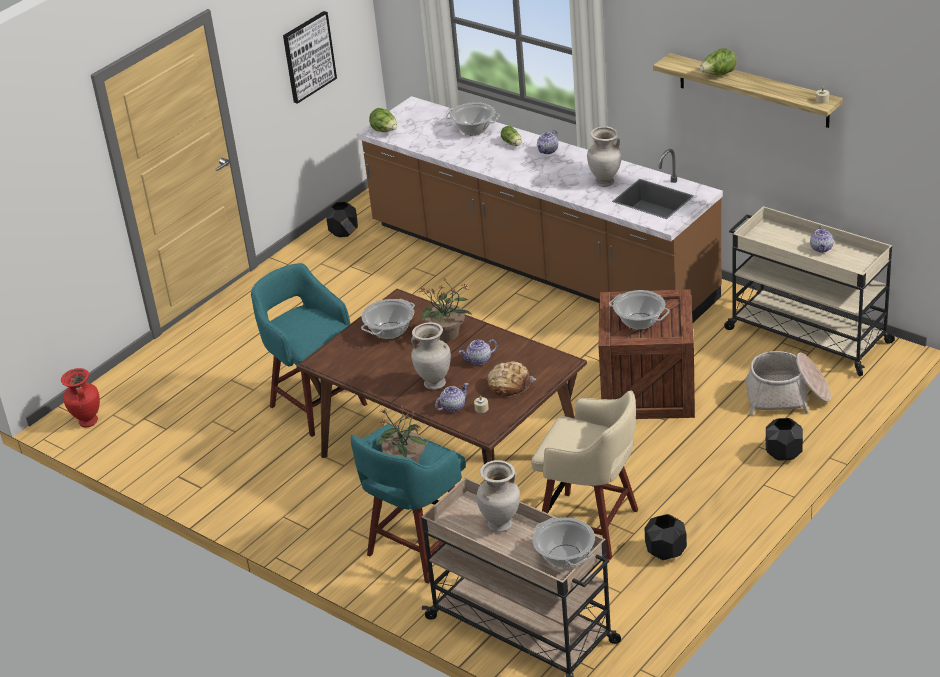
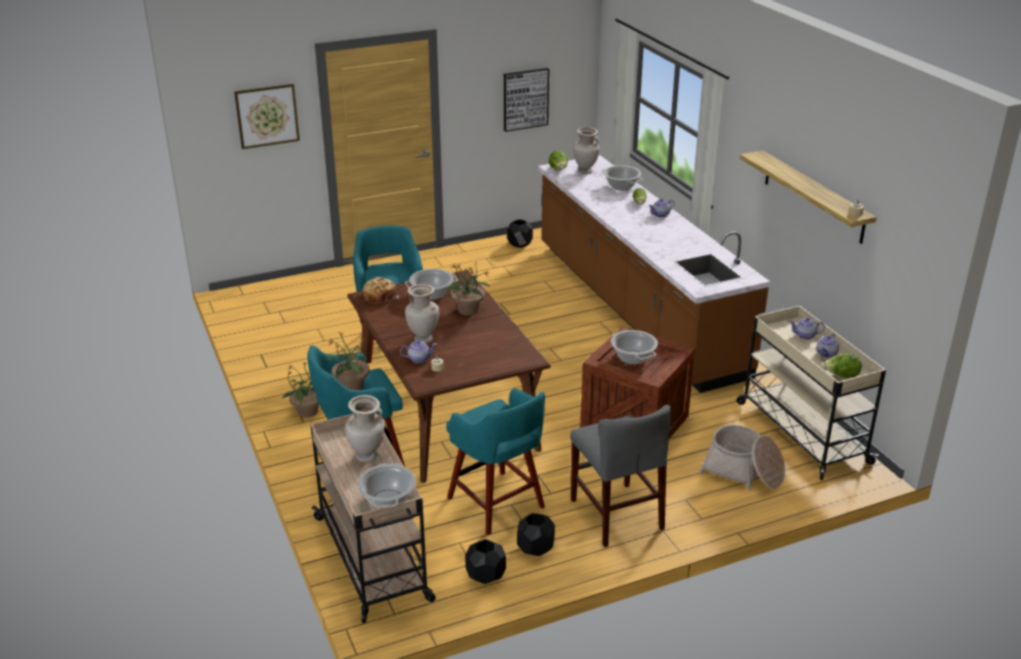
camera: 25 degrees right, 5 degrees down
red vase [61,368,100,428] -> none
teapot [459,339,497,365] -> teapot moved to [790,317,825,340]
bread [488,361,536,397] -> bread moved to [362,277,399,304]
beige stool [531,390,638,560] -> turquoise stool [446,388,545,535]
beige vase [587,126,622,187] -> beige vase moved to [573,127,599,174]
lettuce [699,48,737,75] -> lettuce moved to [822,353,861,378]
black planter [766,418,803,461] -> black planter moved to [465,539,506,584]
none -> picture [234,84,300,149]
none -> potted plant [282,361,319,418]
none -> grey chair [570,405,672,547]

